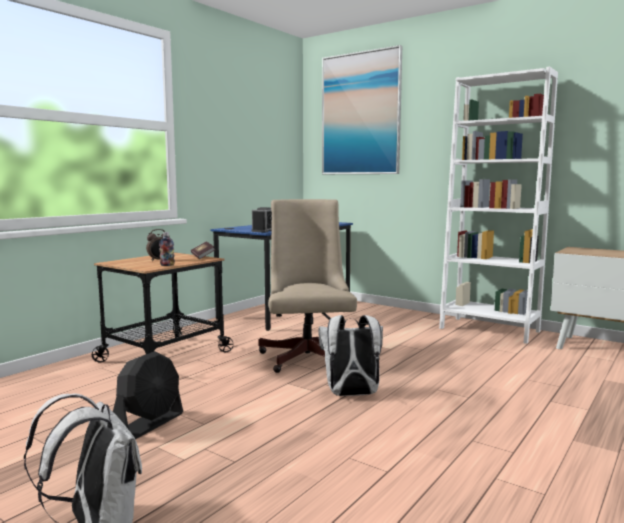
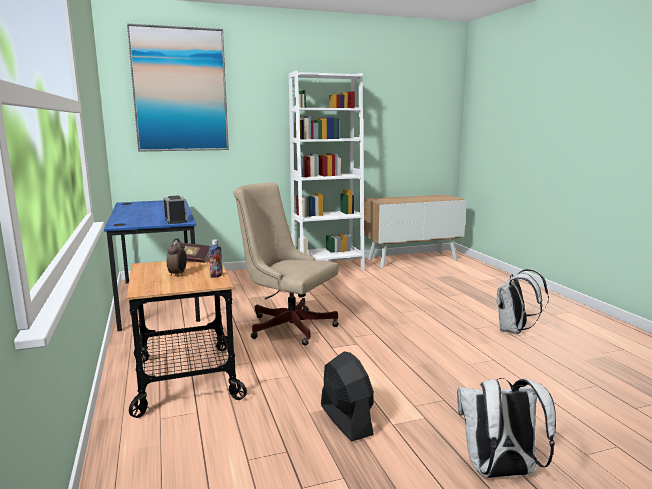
camera: 55 degrees left, 5 degrees up
white backpack [318,315,383,396] -> white backpack moved to [496,269,549,334]

